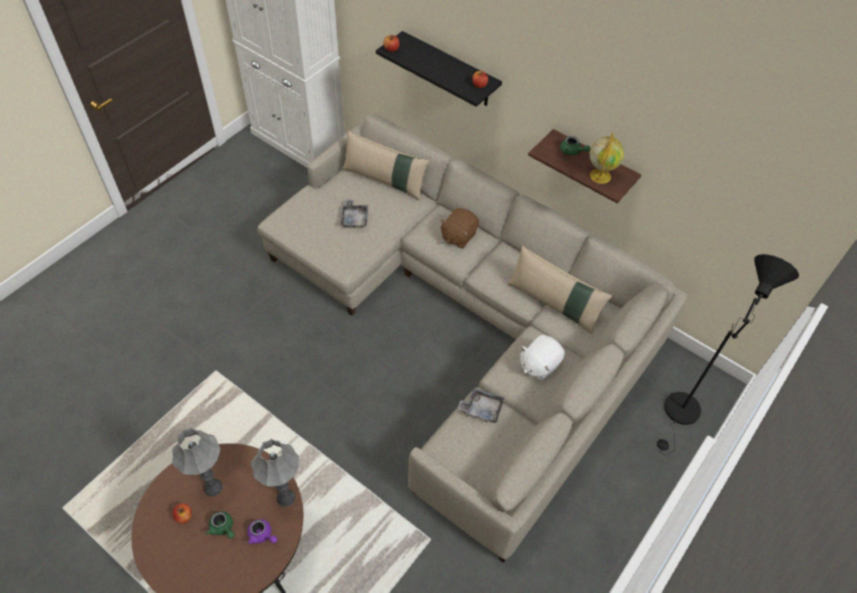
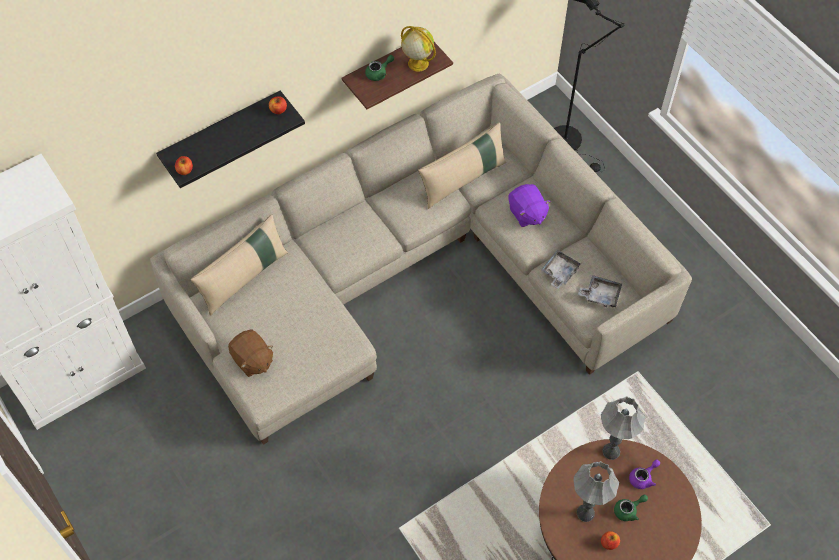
camera: 70 degrees left, 5 degrees up
grey tray [341,199,368,228] -> grey tray moved to [578,275,622,307]
brown plush toy [440,208,479,248] -> brown plush toy moved to [228,330,273,377]
white plush toy [520,335,565,381] -> purple plush toy [508,184,551,227]

